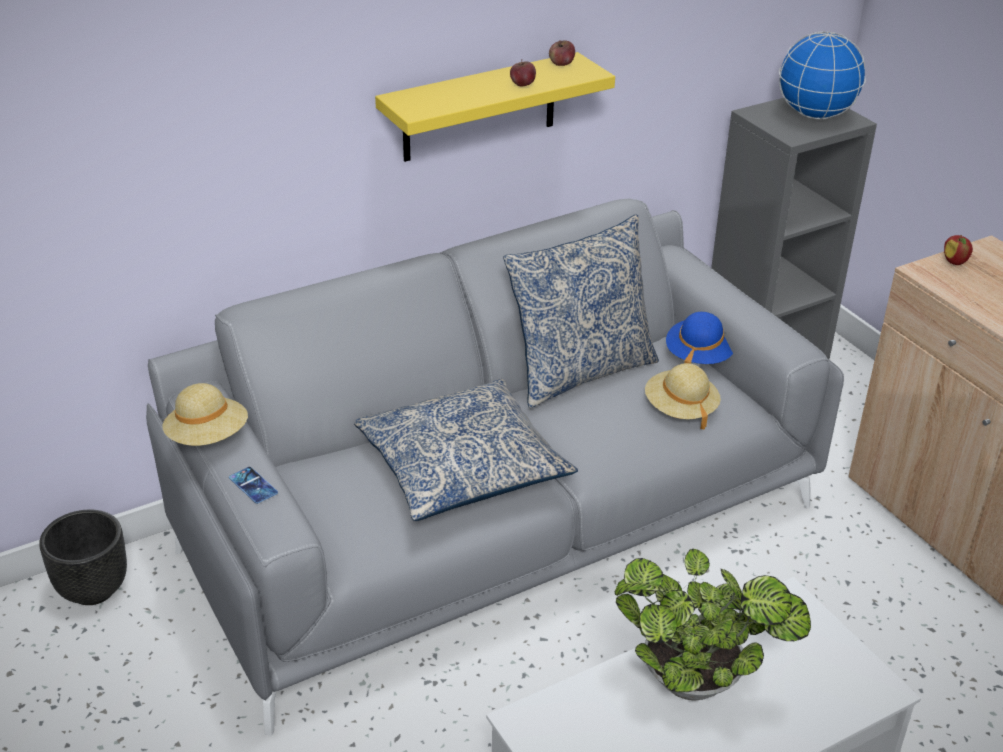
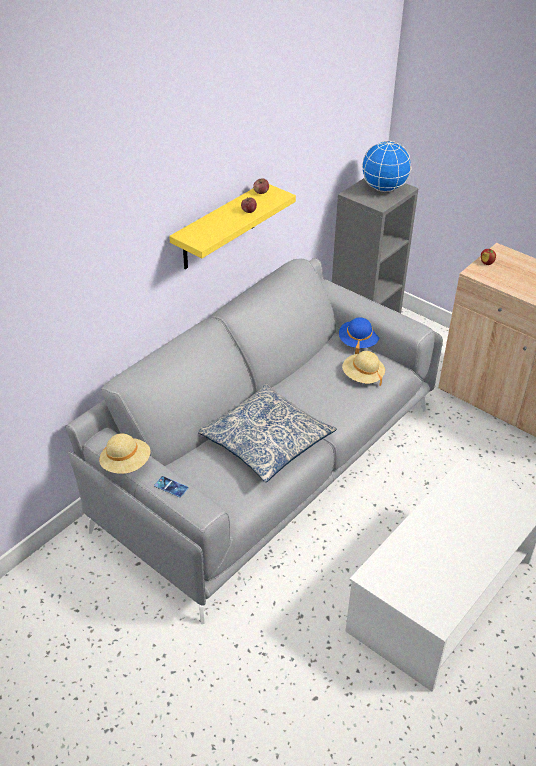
camera: 20 degrees left, 5 degrees up
black planter [39,509,127,605] -> none
pillow [503,215,659,408] -> none
potted plant [615,549,811,701] -> none

